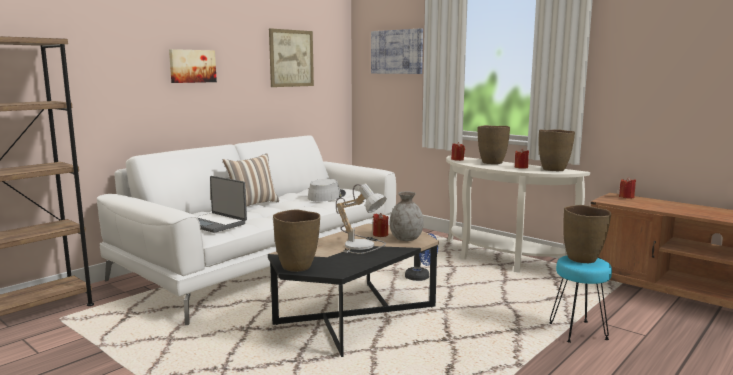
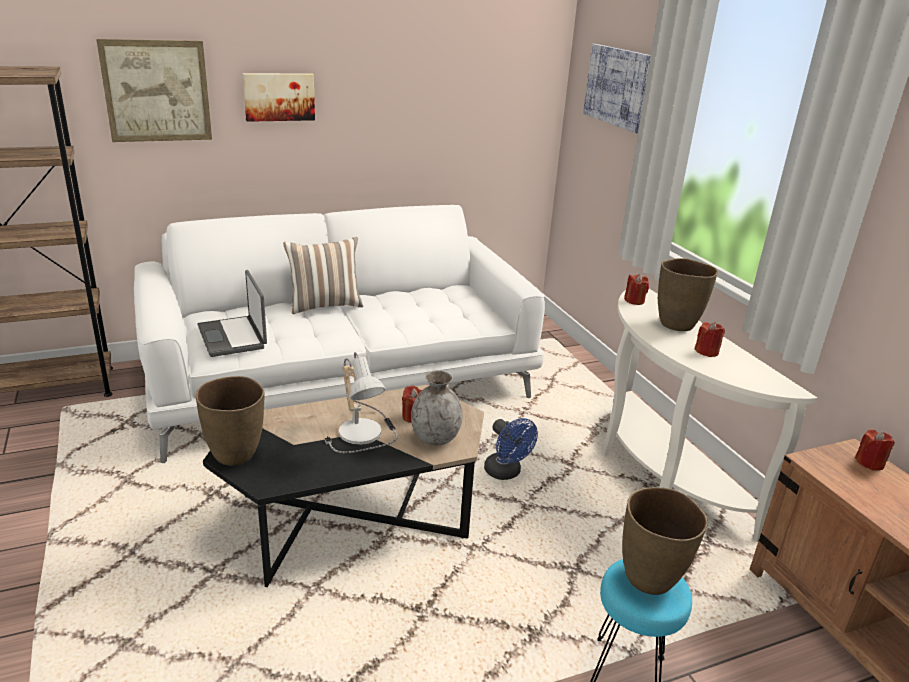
camera: 25 degrees right, 15 degrees up
picture [269,28,314,87] -> picture moved to [96,39,212,142]
grey hat [308,179,346,202] -> none
brown vase [539,129,575,171] -> none

